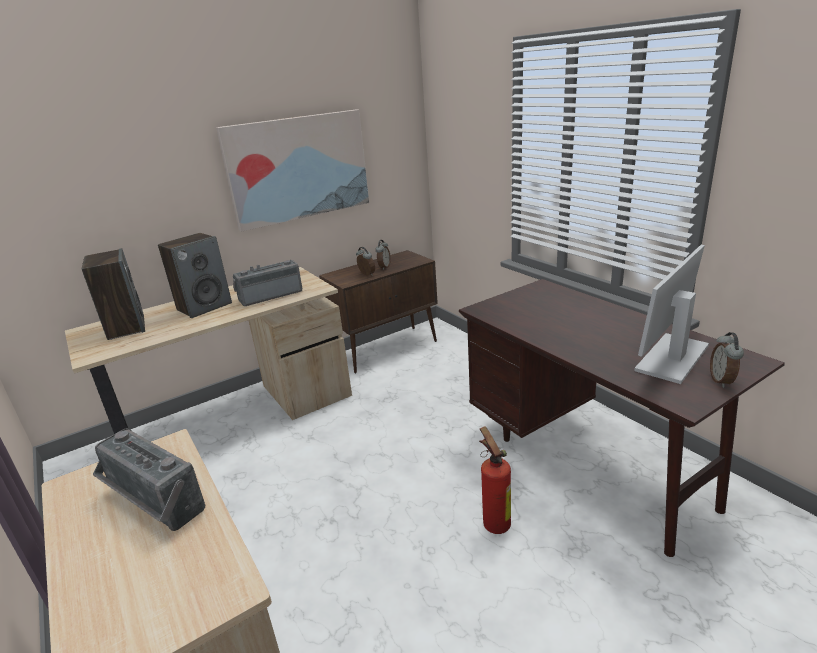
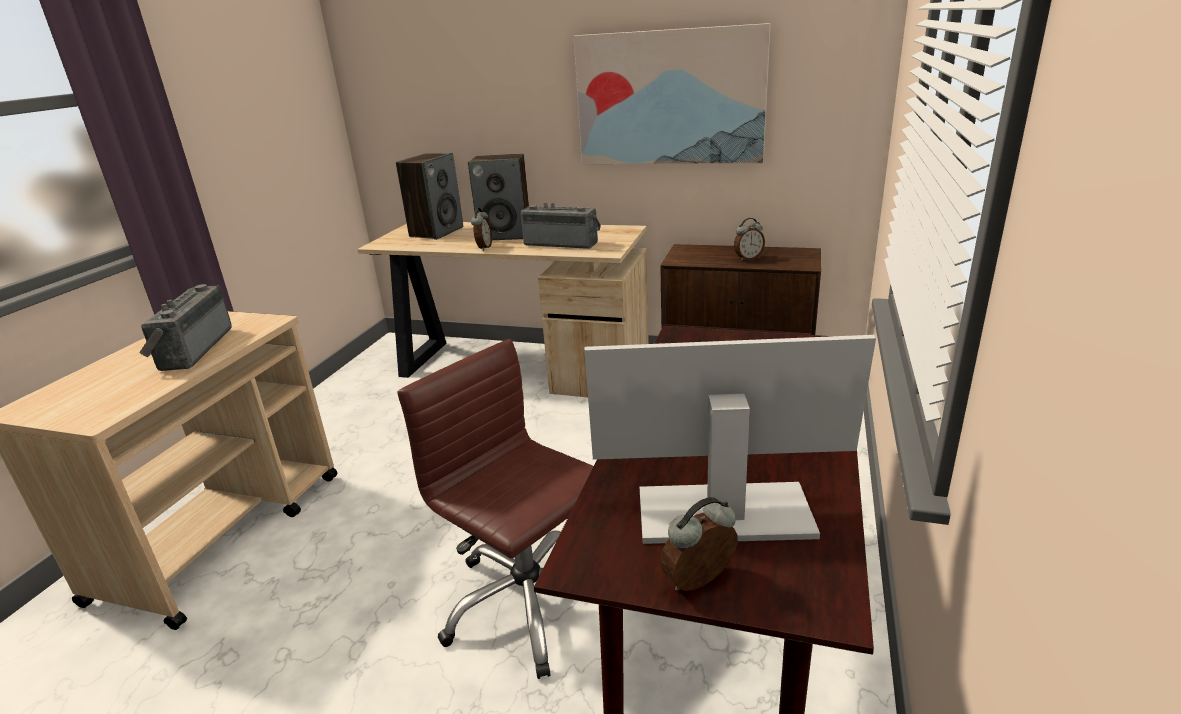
camera: 50 degrees right, 0 degrees up
alarm clock [356,247,375,276] -> alarm clock moved to [471,208,492,251]
fire extinguisher [479,426,511,534] -> brown office chair [398,339,593,679]

